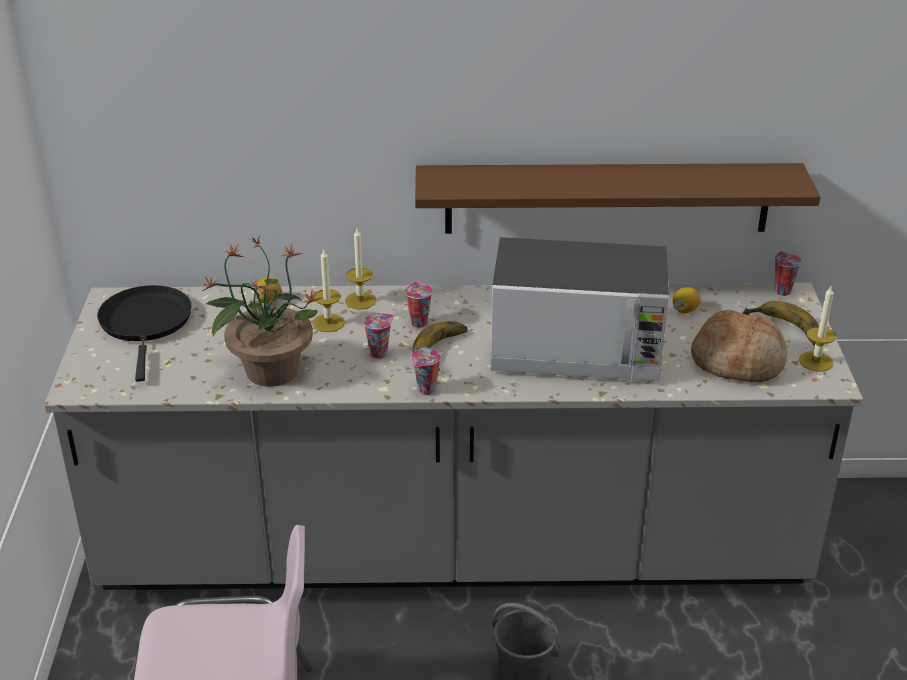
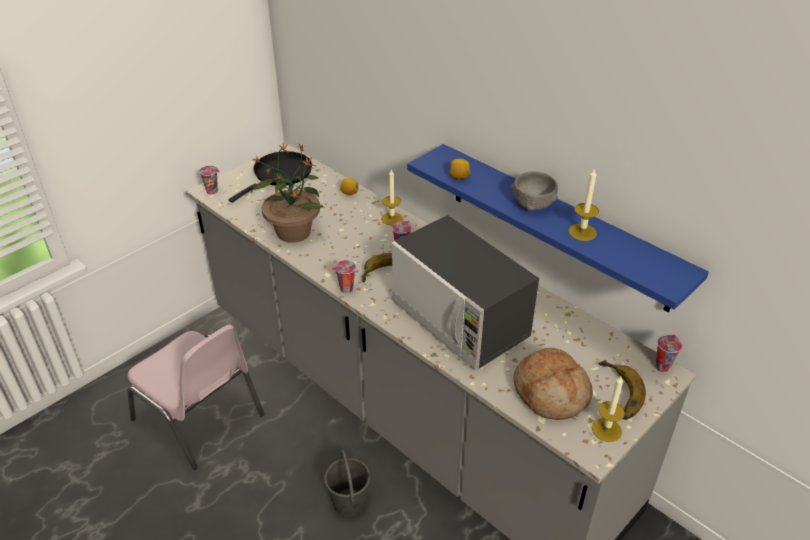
camera: 45 degrees right, 5 degrees up
candle [312,250,345,332] -> candle moved to [568,168,599,241]
cup [363,313,394,359] -> cup moved to [199,166,220,194]
brown shelf [415,163,820,234] -> blue shelf [407,144,709,312]
lemon [672,287,701,313] -> lemon moved to [450,159,471,179]
none -> grey bowl [511,171,558,211]

